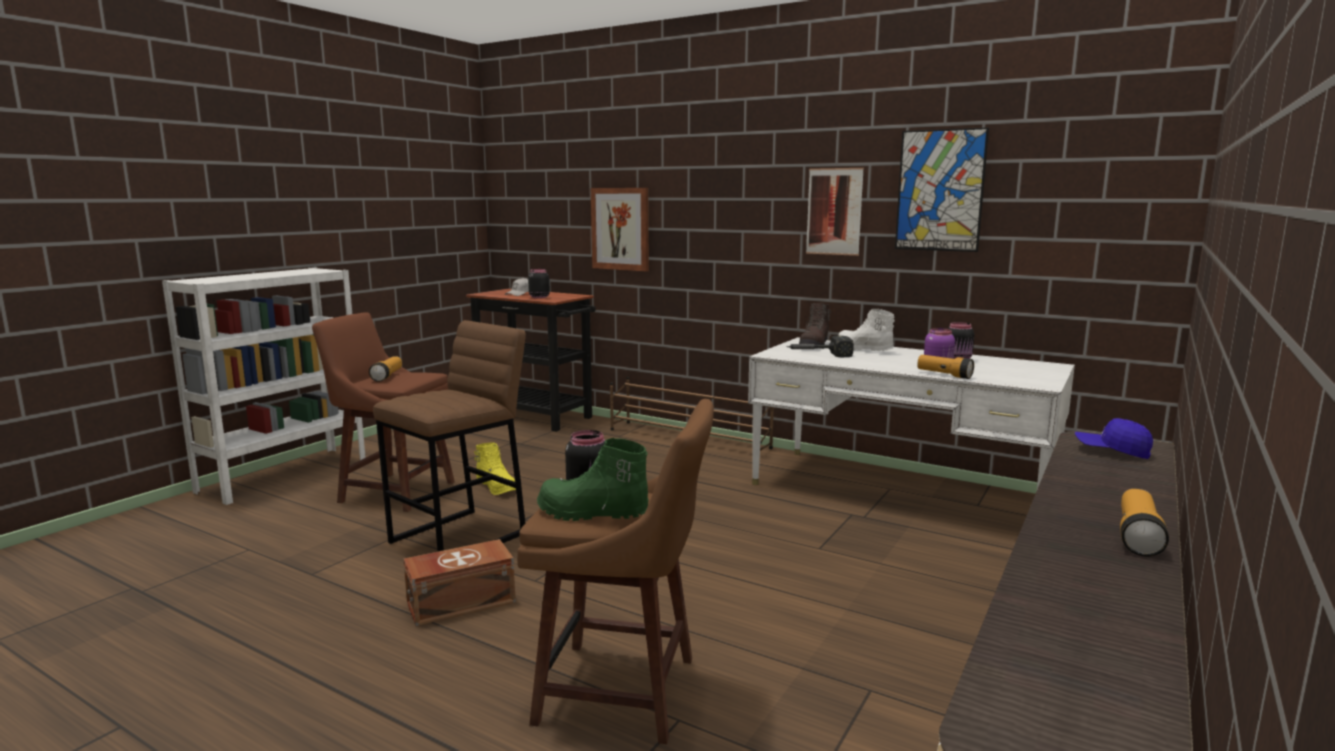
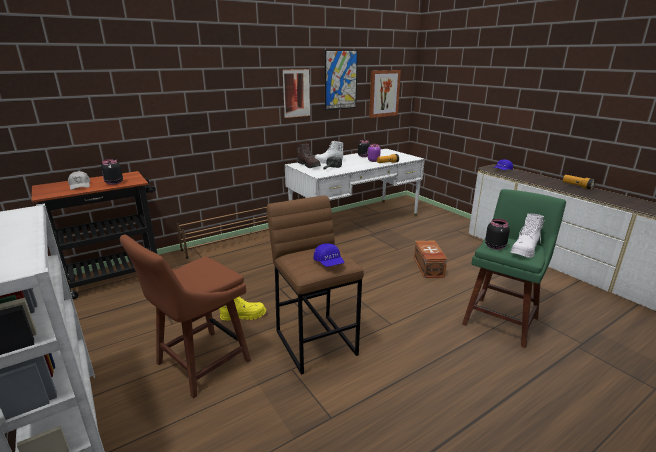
camera: 65 degrees left, 10 degrees up
flashlight [369,356,402,382] -> none
brown storage box [403,539,516,626] -> brown storage box moved to [414,241,447,278]
brown stool [517,399,714,744] -> green stool [462,189,566,348]
green boot [537,438,648,521] -> white boot [510,213,544,258]
picture [591,188,649,271] -> picture moved to [369,70,401,118]
none -> blue cap [313,243,344,267]

